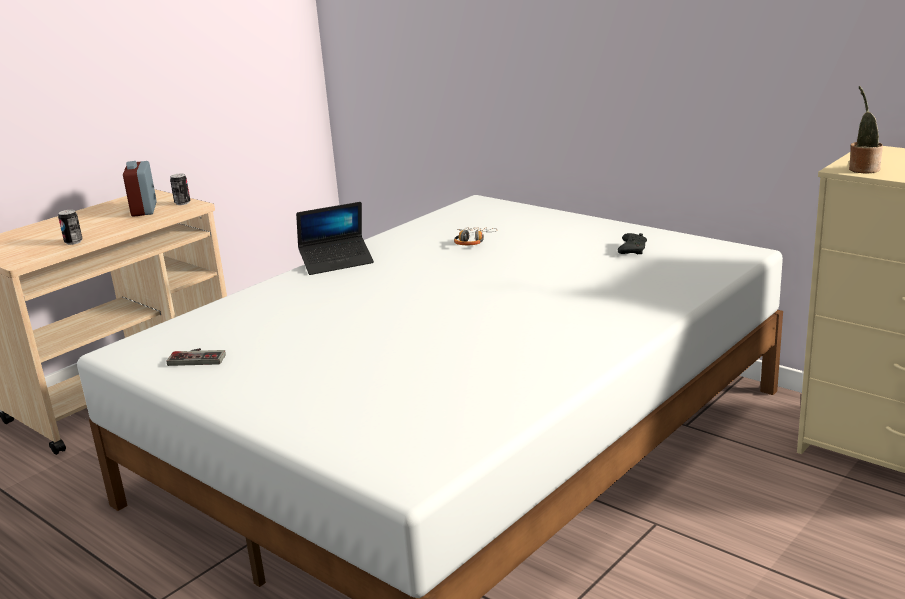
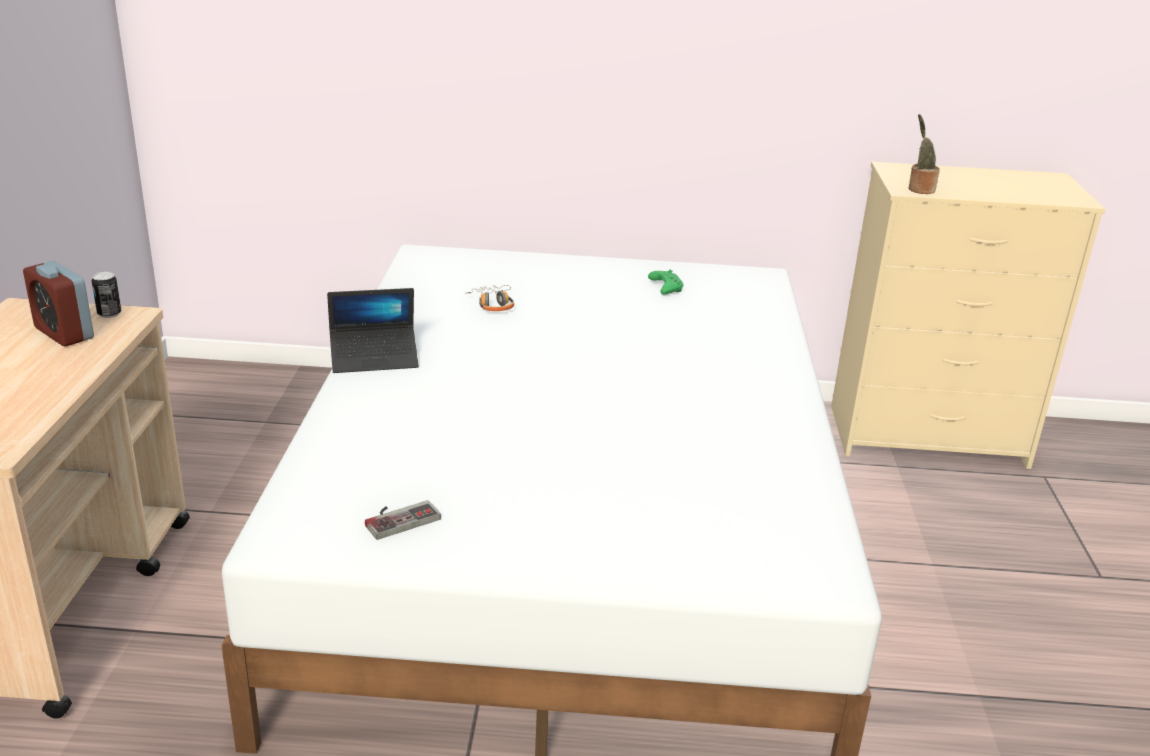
camera: 40 degrees left, 5 degrees up
can [58,210,83,245] -> none
laptop [296,202,374,275] -> laptop turned 45 degrees clockwise [327,288,419,373]
black game controller [618,233,647,254] -> green game controller [648,269,684,295]

